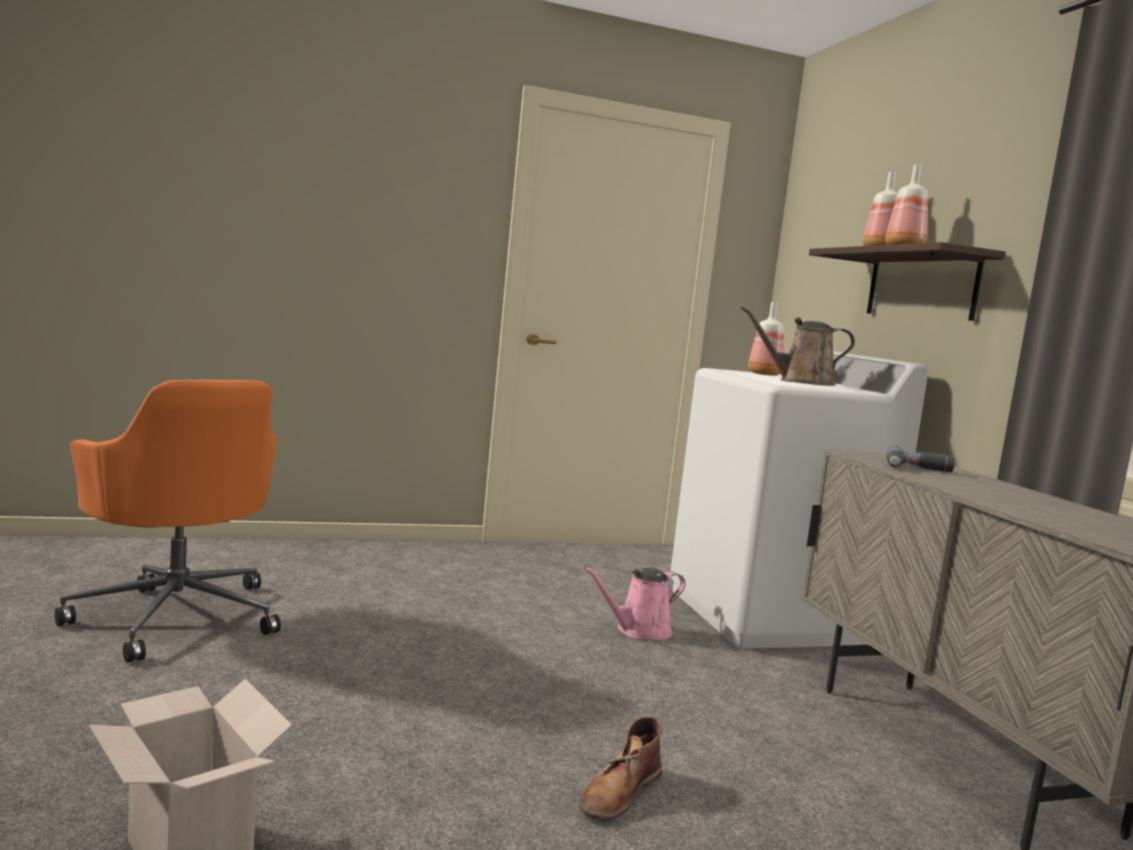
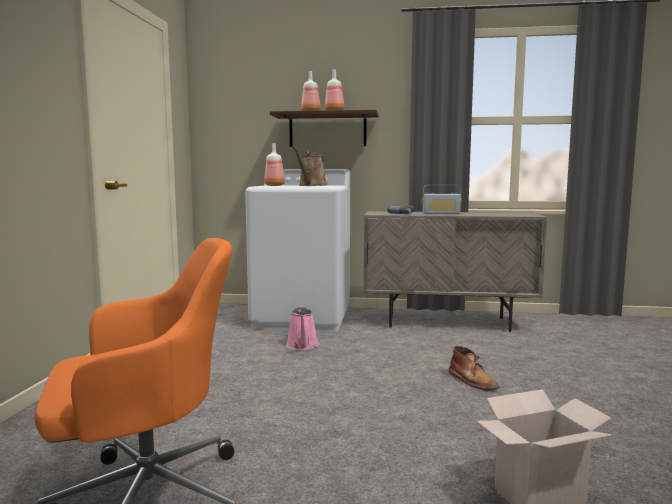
camera: 65 degrees left, 0 degrees up
none -> radio [422,185,461,214]

